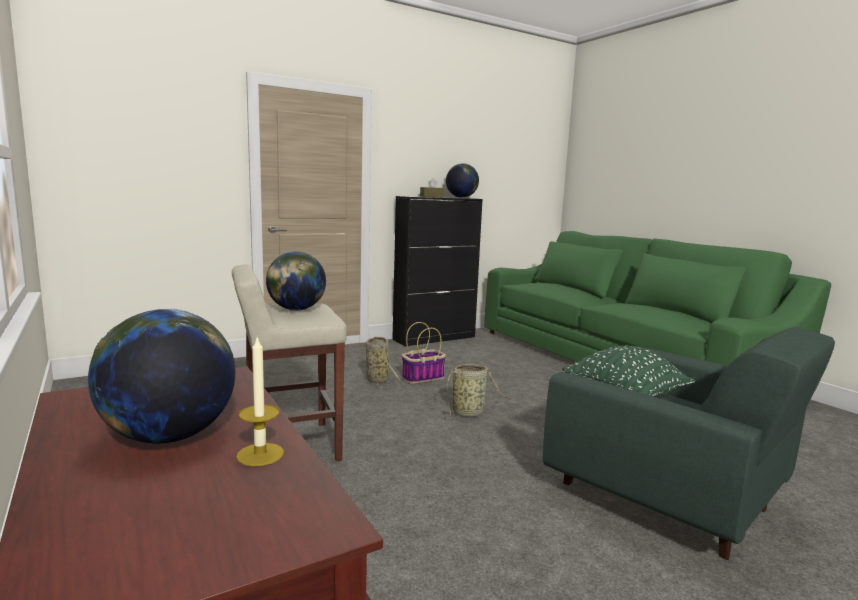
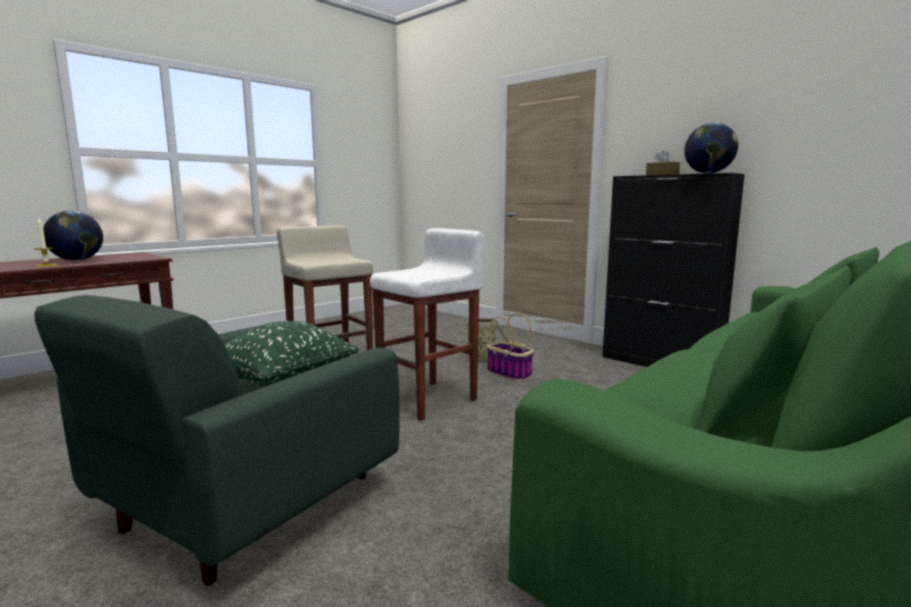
camera: 75 degrees right, 0 degrees up
globe [266,251,326,311] -> none
basket [437,364,511,417] -> white stool [370,228,486,421]

